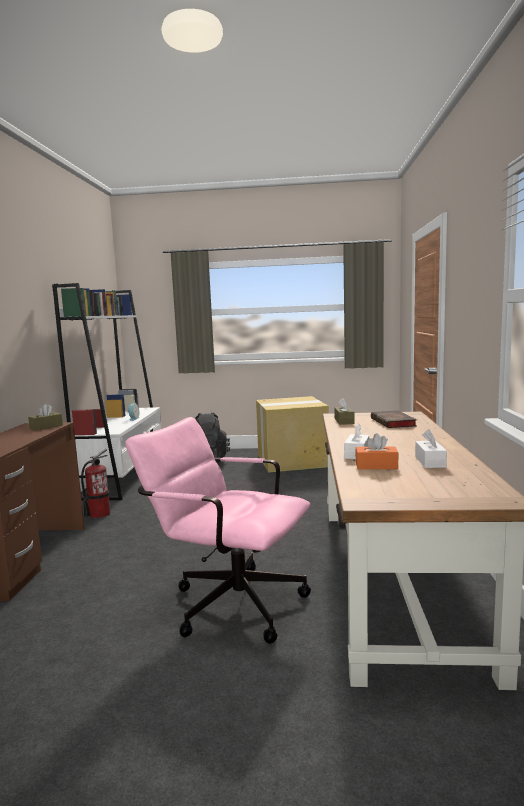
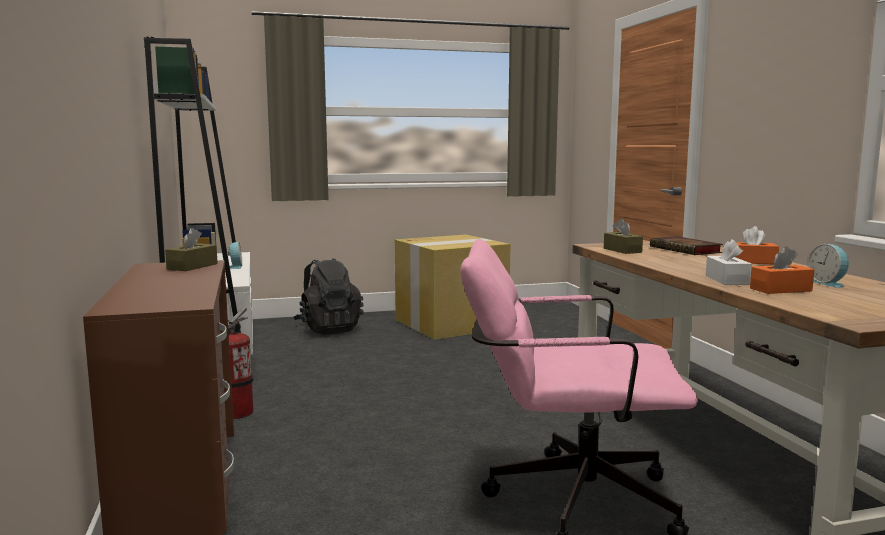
camera: 20 degrees left, 0 degrees up
white tissue box [415,429,447,468] -> alarm clock [808,244,849,288]
none -> orange tissue box [736,226,779,264]

